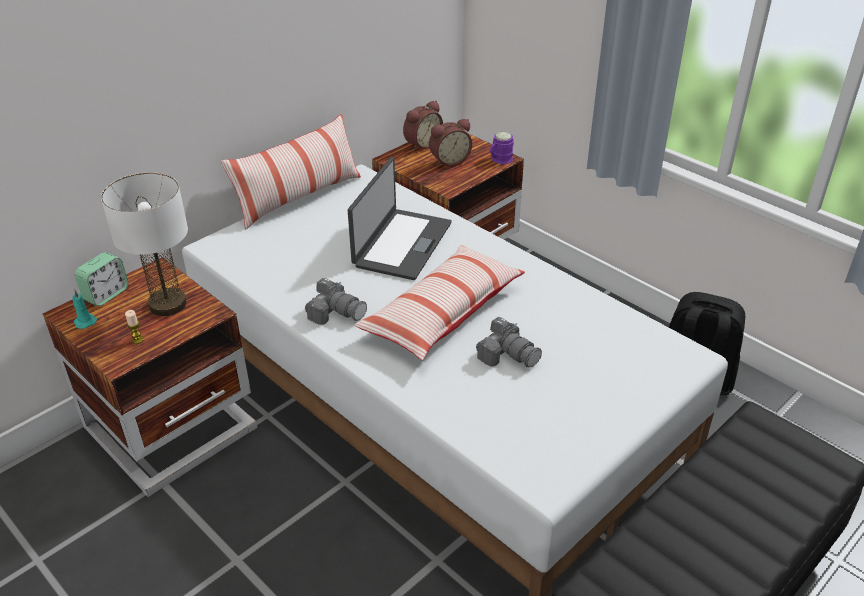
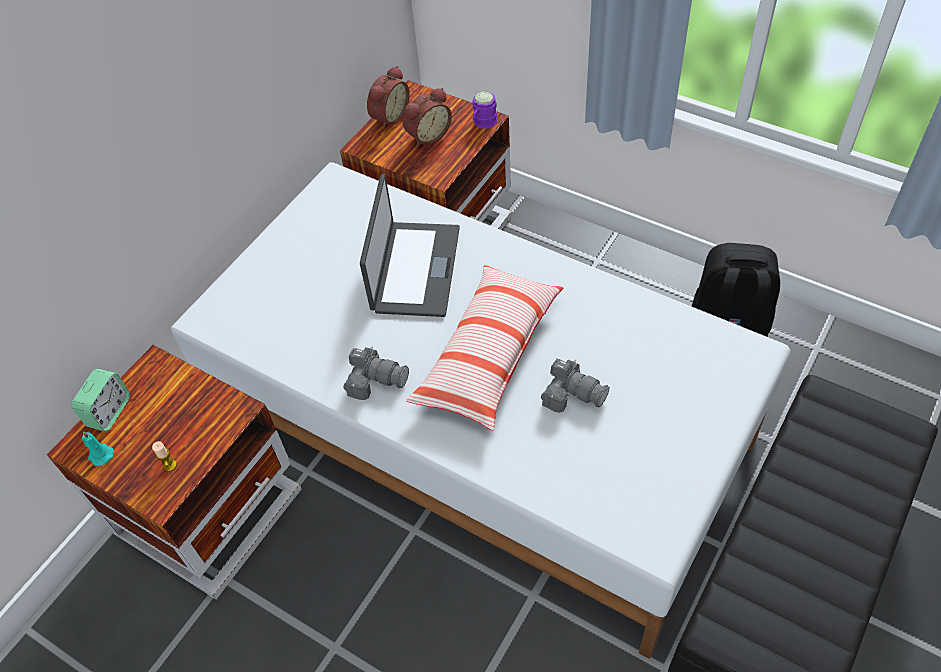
camera: 10 degrees left, 15 degrees up
table lamp [101,172,188,316] -> none
pillow [221,114,361,229] -> none

